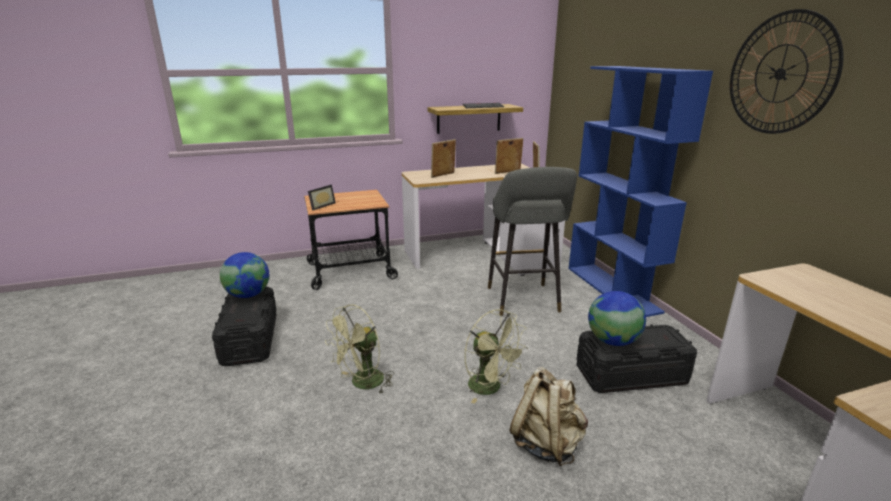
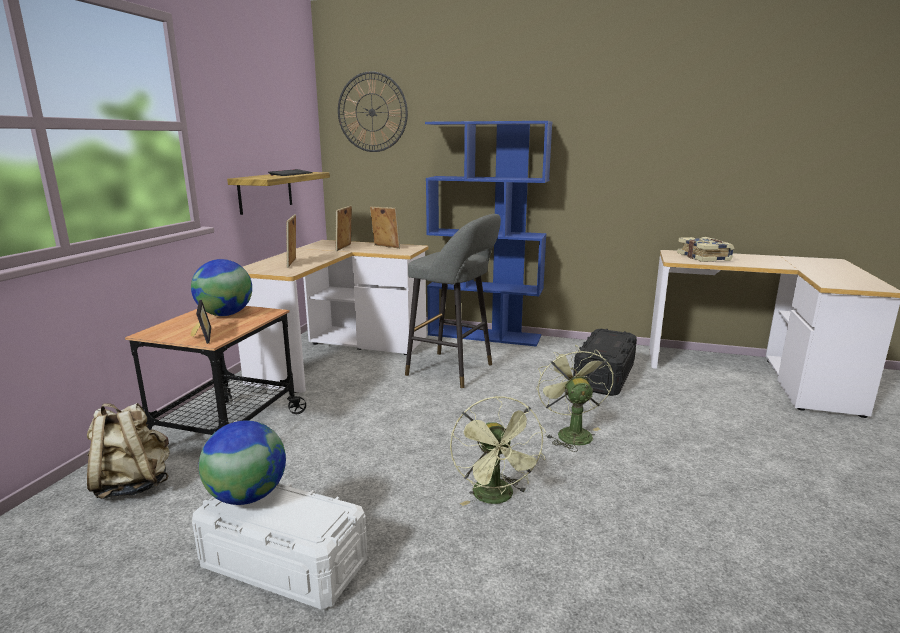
camera: 55 degrees left, 5 degrees down
black storage box [212,287,277,366] -> white storage box [192,483,367,609]
green fan [465,309,528,404] -> green fan turned 90 degrees counterclockwise [536,345,614,452]
beige backpack [509,367,588,466] -> beige backpack moved to [87,403,170,499]
globe [588,291,646,346] -> globe moved to [191,259,252,316]
wall clock [730,9,844,134] -> wall clock moved to [338,71,408,152]
none -> book [677,237,735,262]

